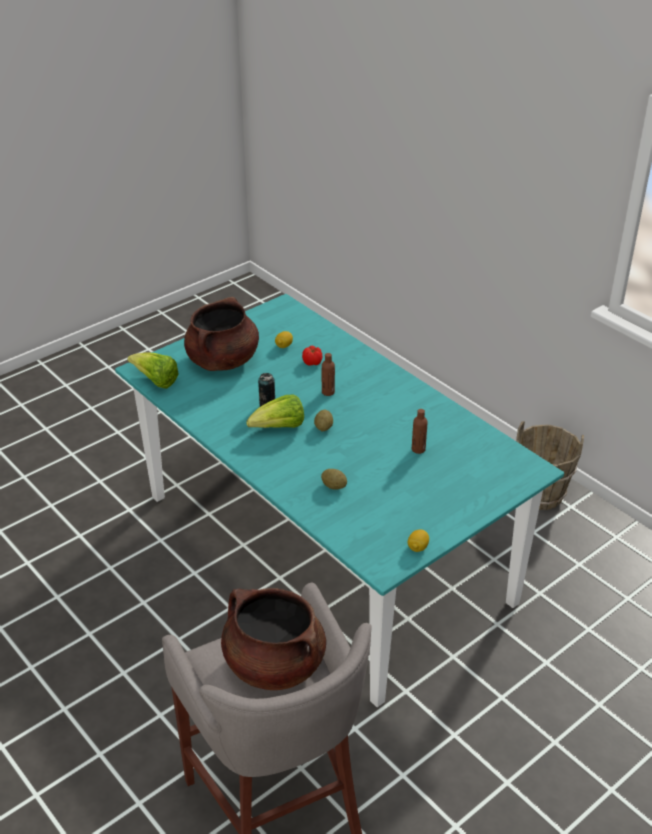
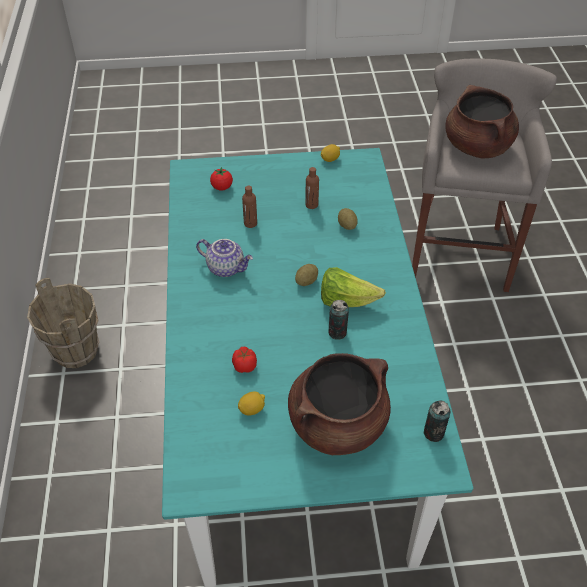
camera: 145 degrees left, 10 degrees up
lettuce [127,352,179,389] -> can [424,400,450,442]
brown bottle [322,353,335,396] -> brown bottle moved to [305,167,319,209]
none -> teapot [196,239,253,277]
none -> tomato [210,167,233,190]

